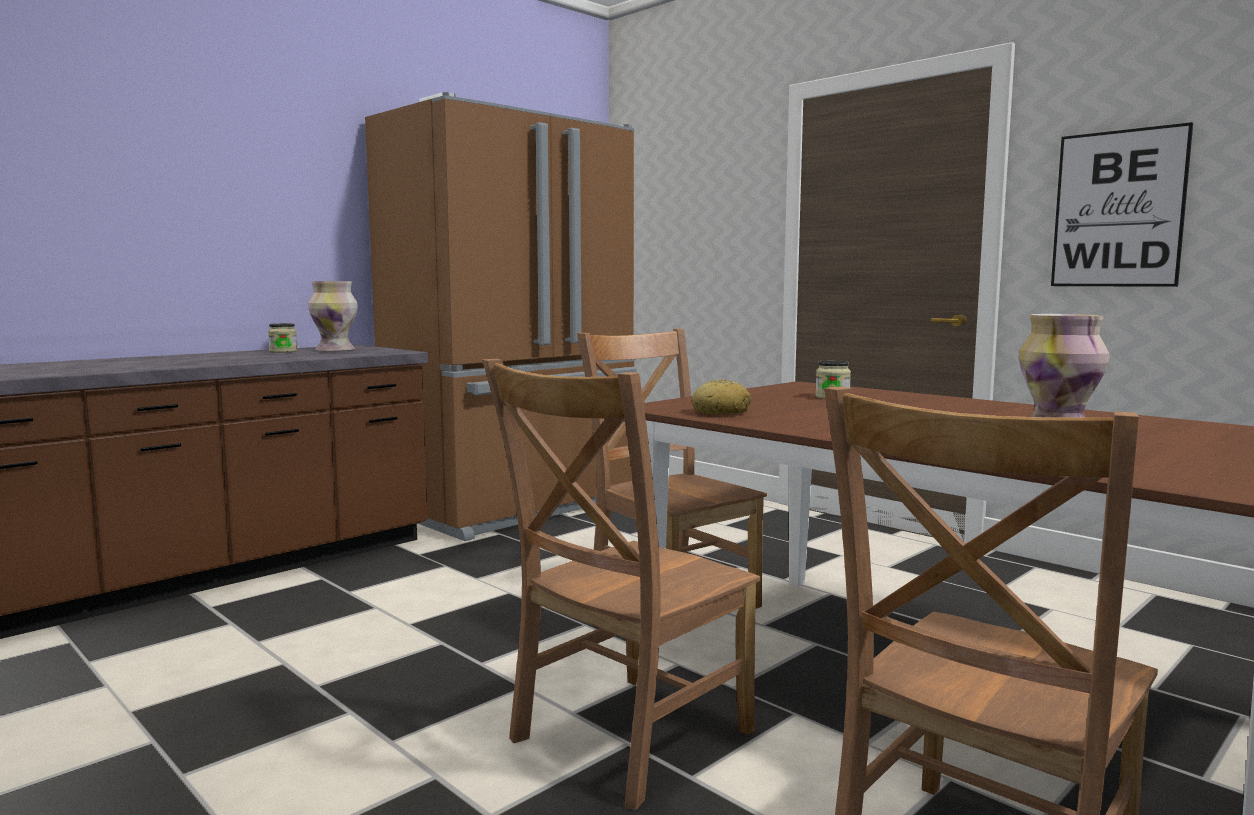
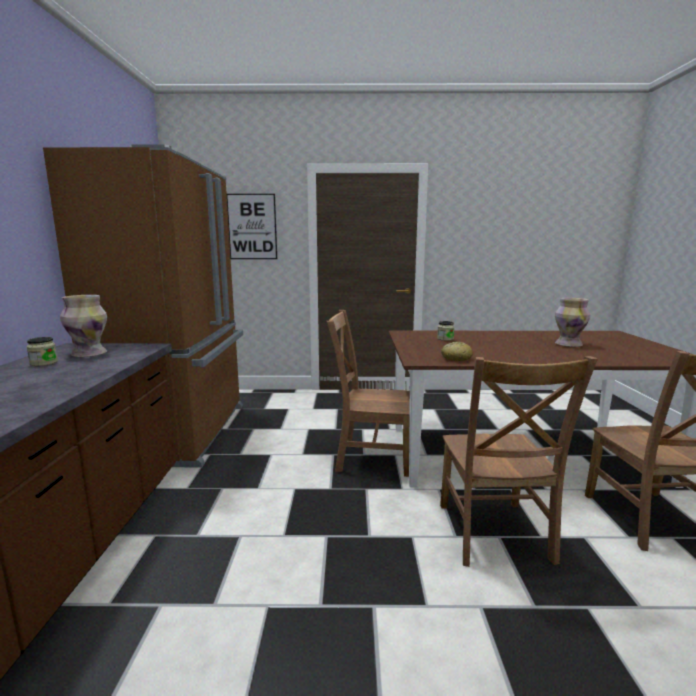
camera: 45 degrees left, 5 degrees up
picture [1051,122,1193,287] -> picture moved to [227,194,277,259]

